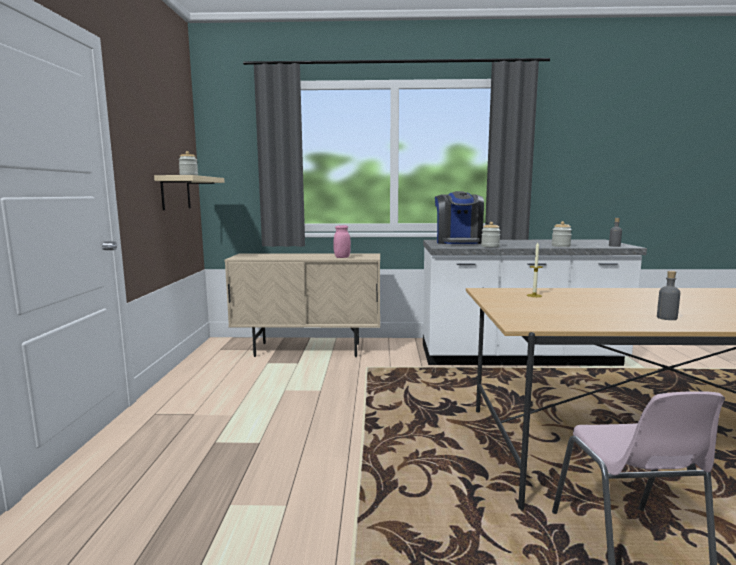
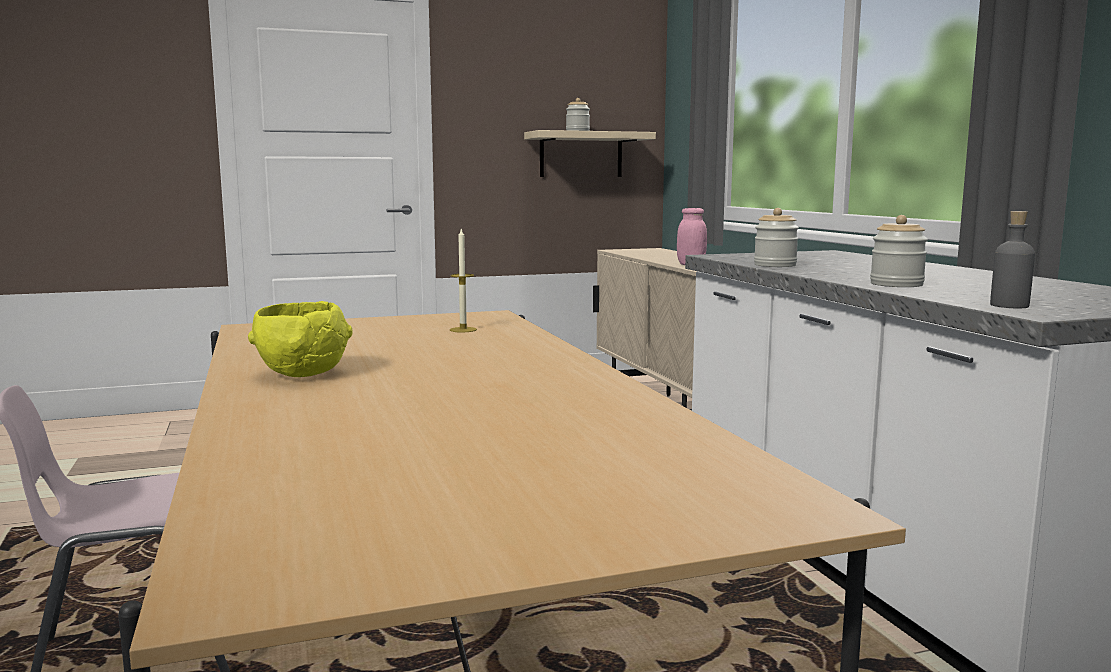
camera: 70 degrees right, 0 degrees up
coffee machine [435,191,484,244] -> none
grey bottle [657,271,680,320] -> yellow bowl [248,301,353,377]

